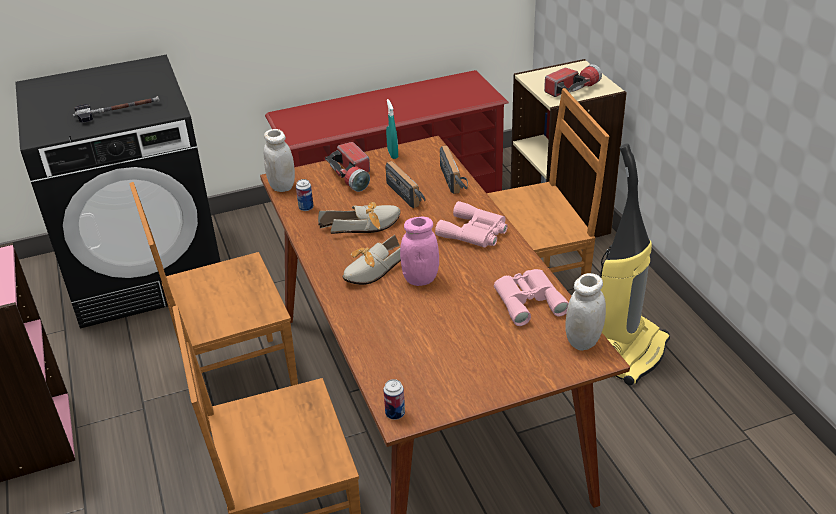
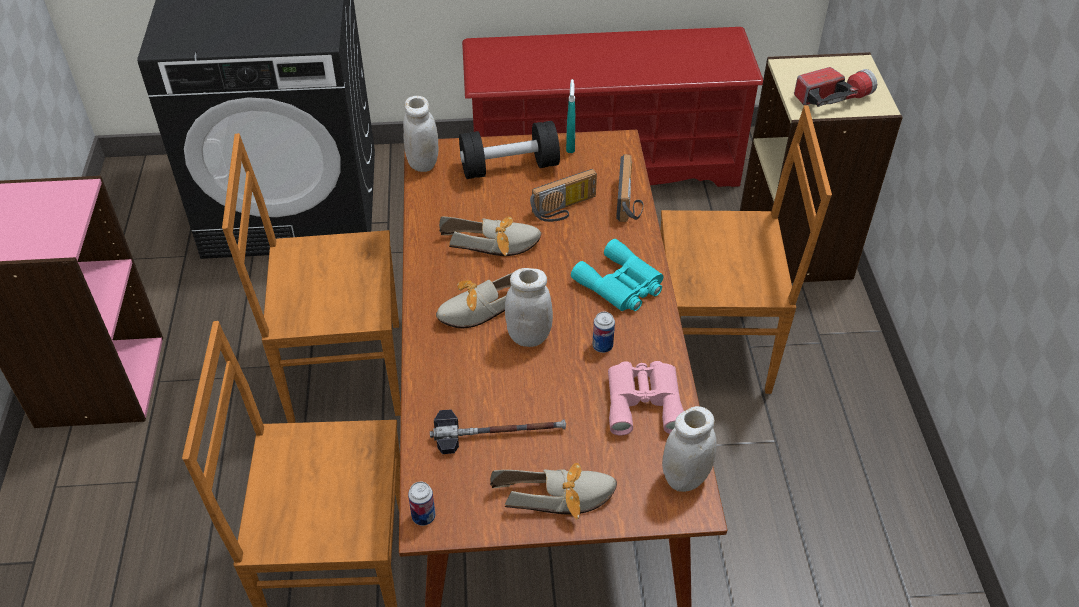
camera: 15 degrees right, 10 degrees up
hammer [73,96,159,123] -> hammer moved to [430,409,566,454]
can [296,179,313,211] -> can moved to [592,312,615,353]
flashlight [325,142,370,192] -> black dumbbell [459,121,560,179]
radio [385,161,425,208] -> radio turned 75 degrees clockwise [530,169,597,222]
pink jar [400,217,439,286] -> white jar [505,268,553,347]
pink binoculars [435,201,508,248] -> turquoise binoculars [571,239,664,311]
vacuum cleaner [597,144,670,386] -> none
none -> shoe [490,463,617,519]

